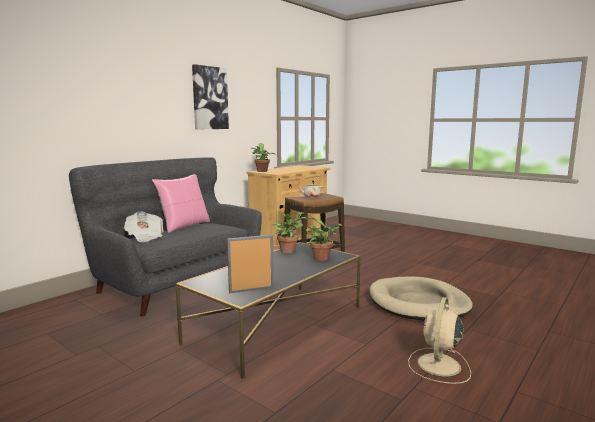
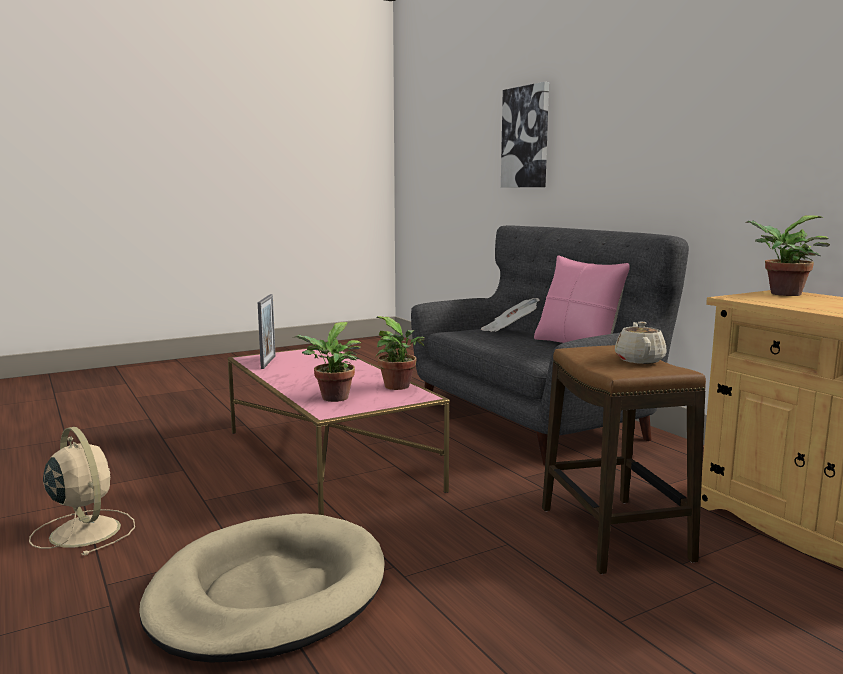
camera: 110 degrees right, 0 degrees up
black coffee table [175,242,361,379] -> pink coffee table [228,348,450,515]
picture [192,64,229,129] -> picture moved to [501,82,549,188]

